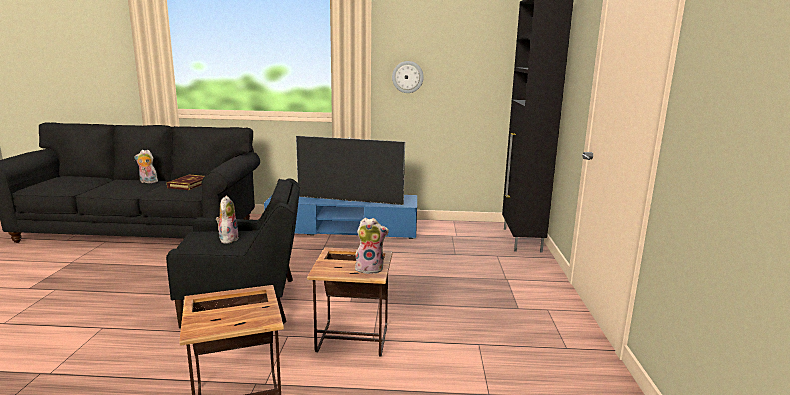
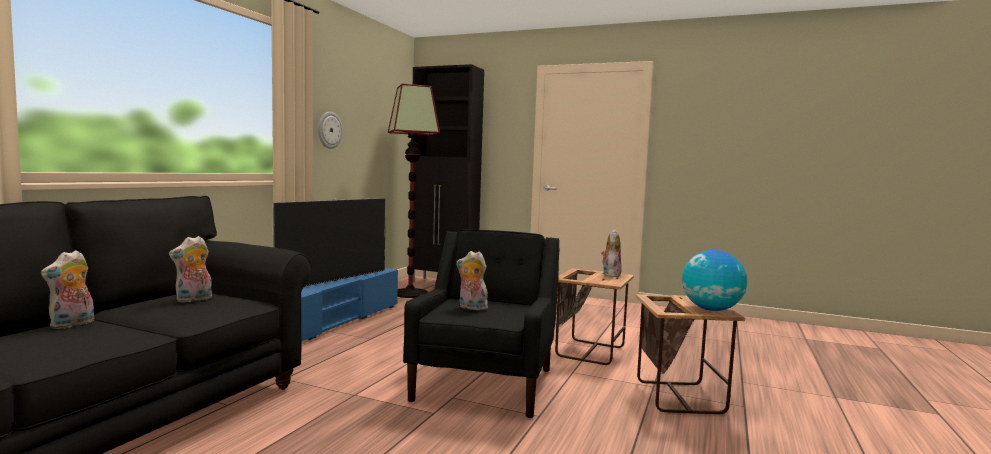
camera: 70 degrees left, 10 degrees down
book [167,174,204,190] -> plush toy [169,236,212,302]
none -> floor lamp [388,84,440,298]
none -> globe [682,250,747,311]

